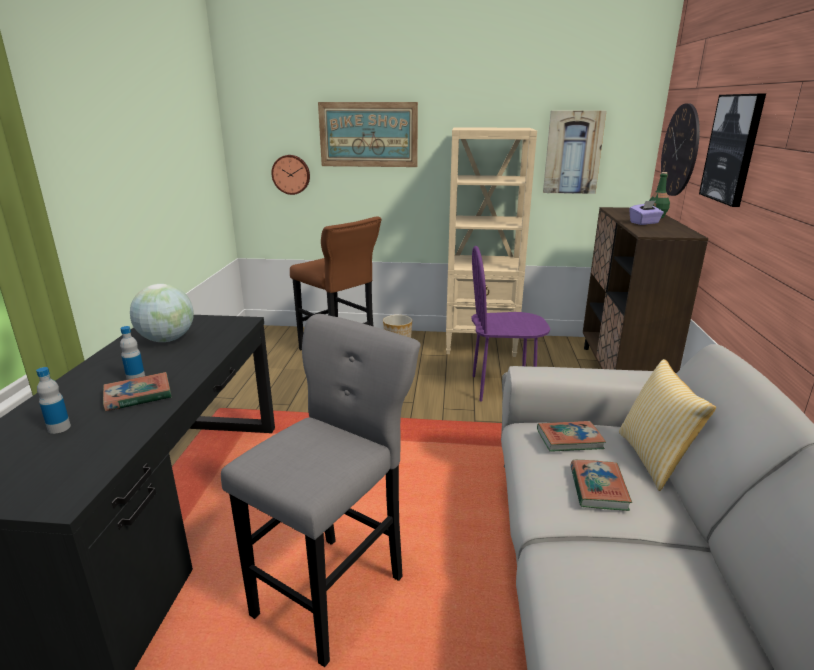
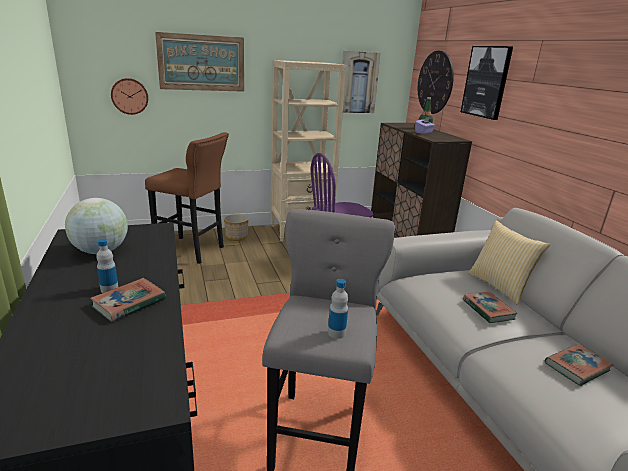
camera: 25 degrees left, 0 degrees up
bottle [36,367,71,434] -> bottle moved to [328,279,348,339]
book [537,421,606,452] -> book moved to [545,344,614,386]

